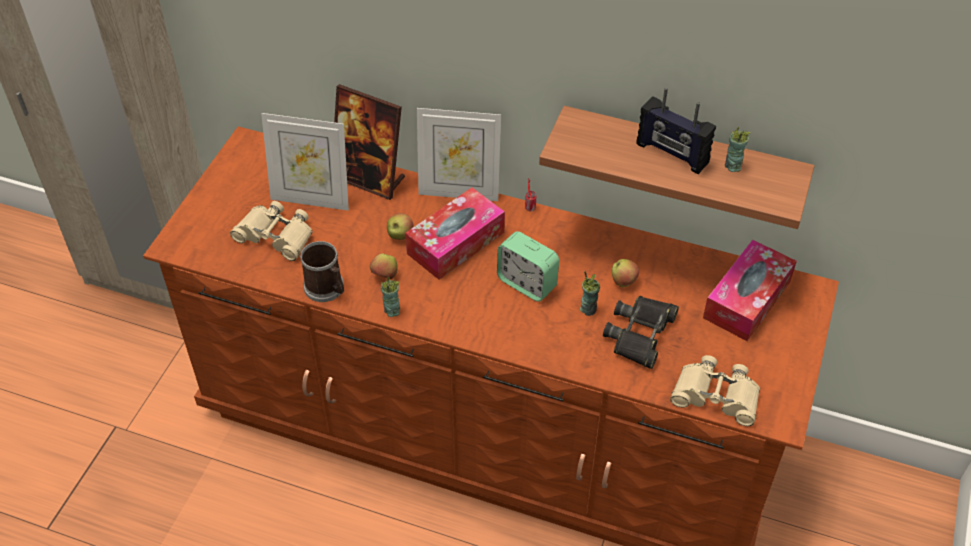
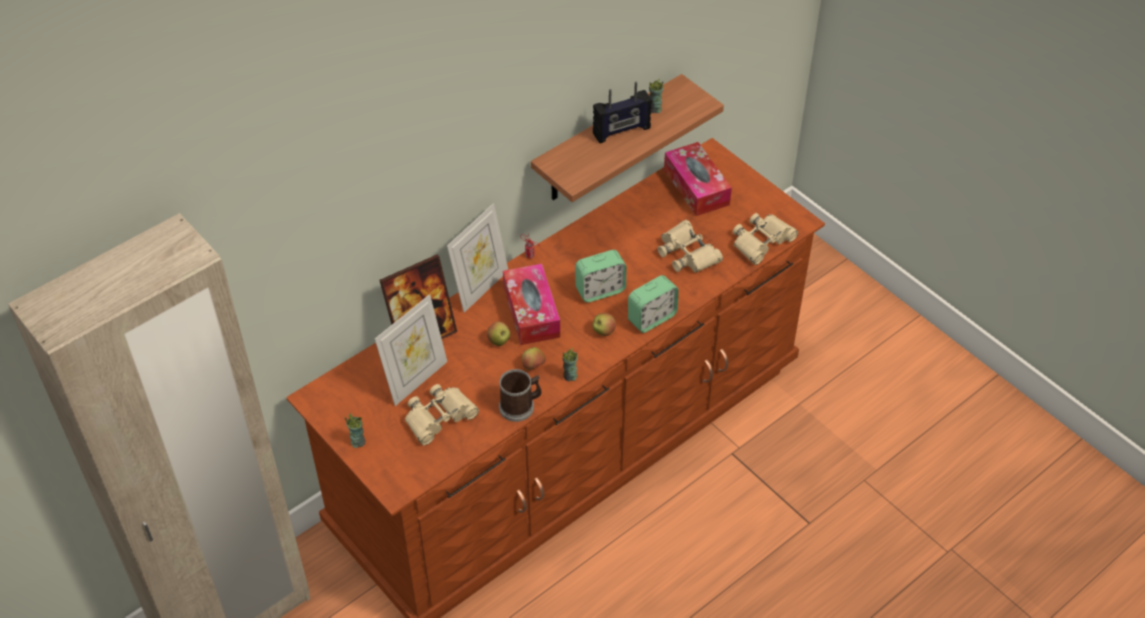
camera: 60 degrees left, 0 degrees up
cup [580,271,600,316] -> cup moved to [344,414,365,448]
black binoculars [603,296,679,369] -> beige binoculars [657,220,723,273]
apple [612,259,639,287] -> apple moved to [593,313,616,336]
none -> alarm clock [628,275,679,333]

